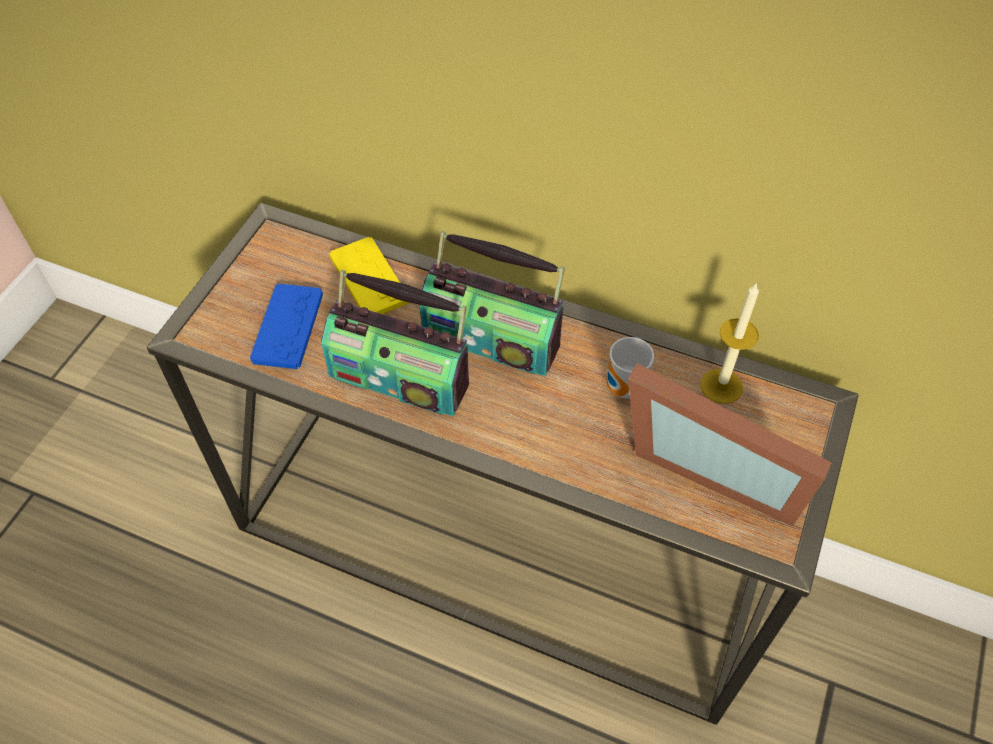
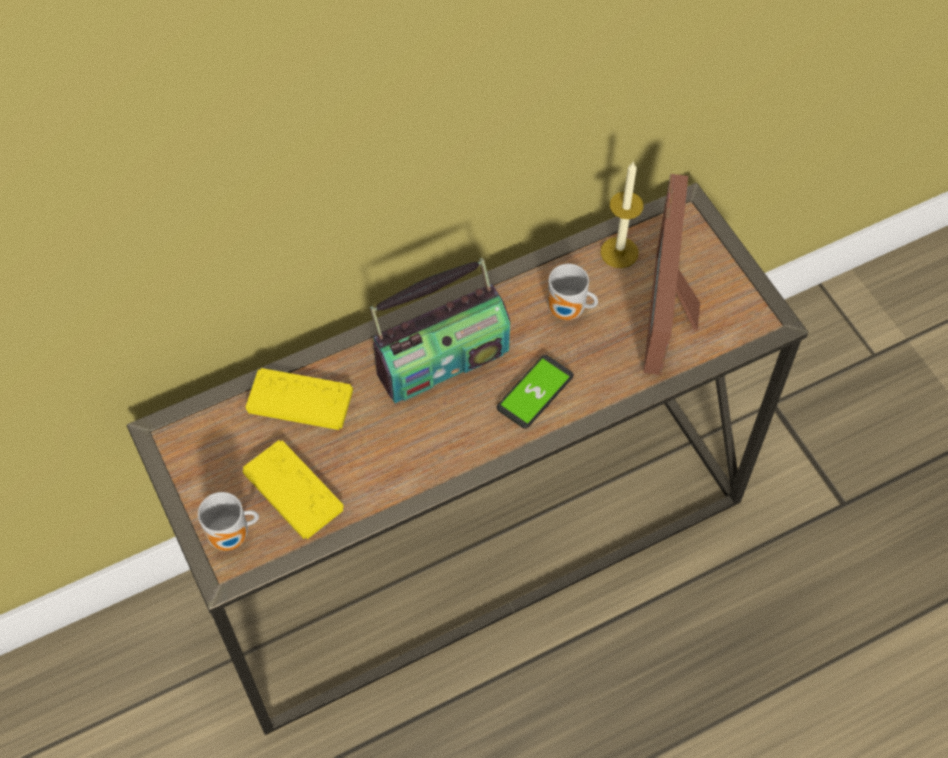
camera: 50 degrees left, 5 degrees up
blue game controller [250,284,323,369] -> yellow game controller [242,440,344,539]
radio [321,270,469,416] -> none
picture frame [628,363,832,526] -> picture frame turned 120 degrees clockwise [643,174,700,375]
none -> mug [198,492,259,551]
none -> phone [497,355,574,428]

